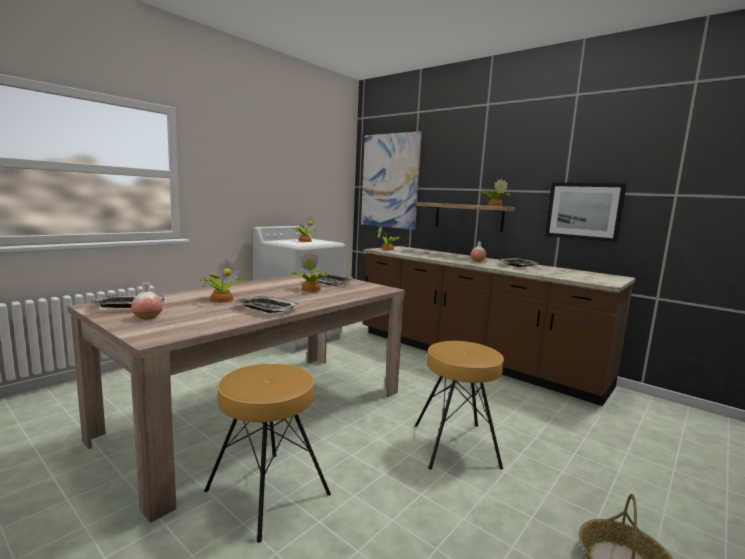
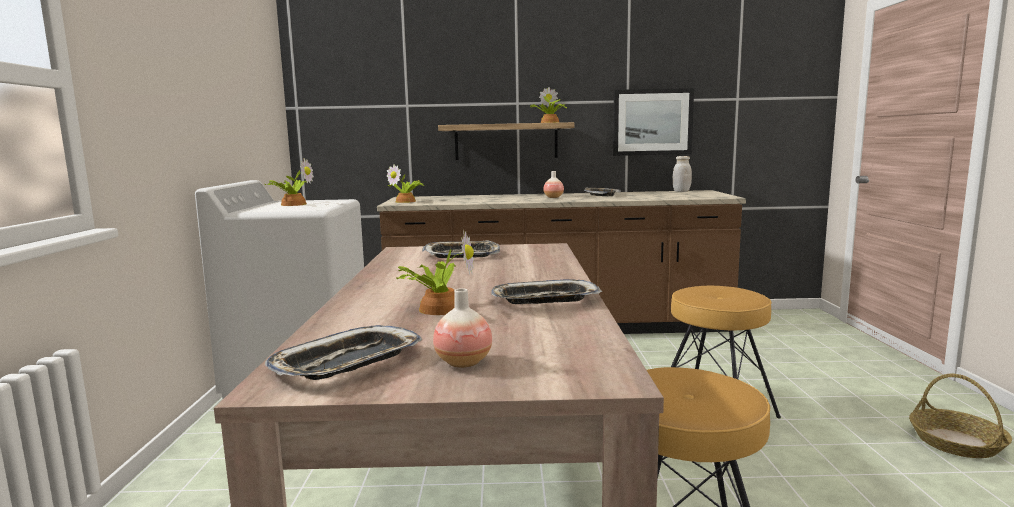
camera: 40 degrees left, 0 degrees up
potted plant [290,252,328,292] -> none
picture [361,131,422,230] -> none
none -> white jar [673,156,692,192]

